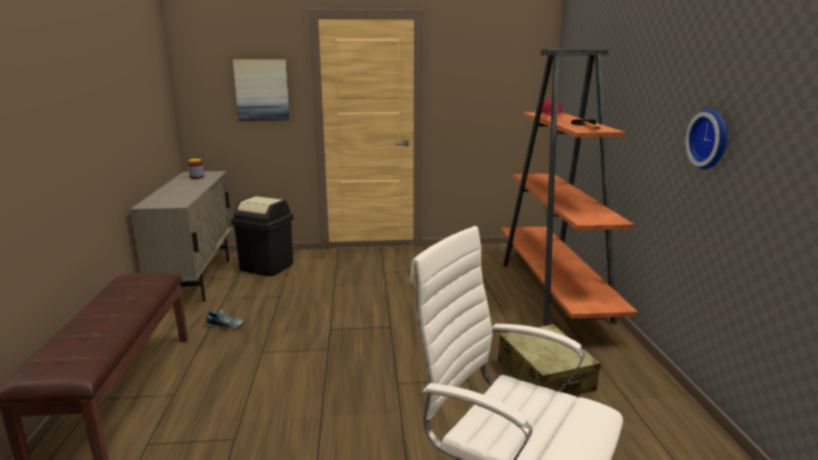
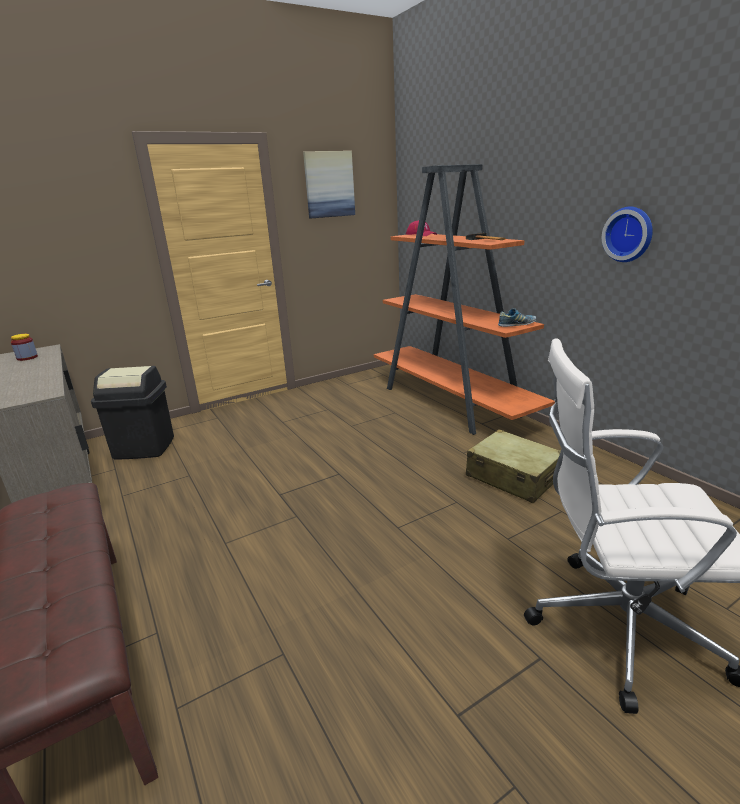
camera: 25 degrees left, 5 degrees up
shoe [206,310,244,329] -> shoe moved to [498,308,536,327]
picture [233,59,290,121] -> picture moved to [303,151,355,218]

